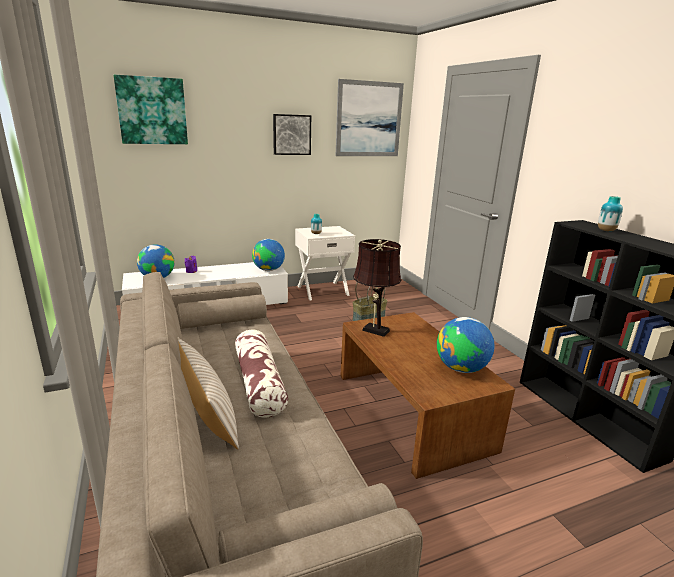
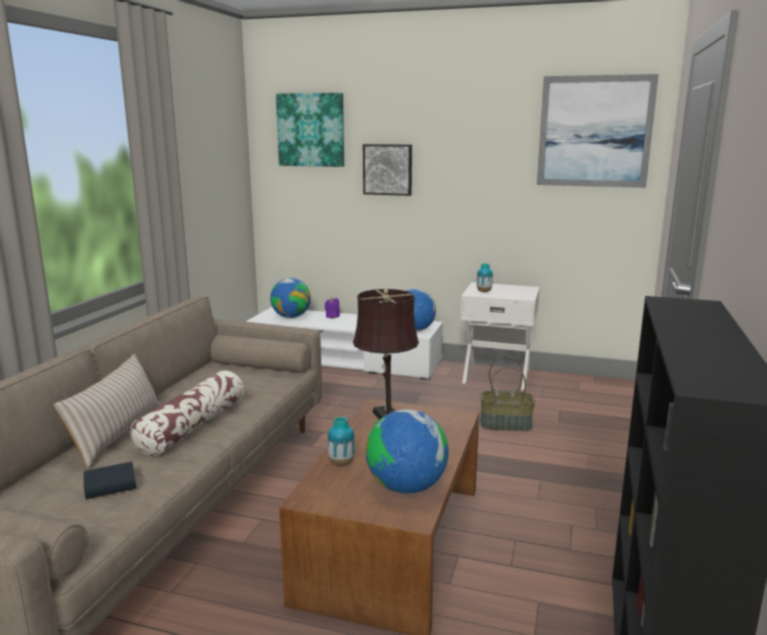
camera: 40 degrees right, 5 degrees down
picture [273,114,311,155] -> picture moved to [363,144,412,196]
vase [598,196,623,231] -> vase moved to [328,417,355,466]
none -> book [83,462,137,499]

